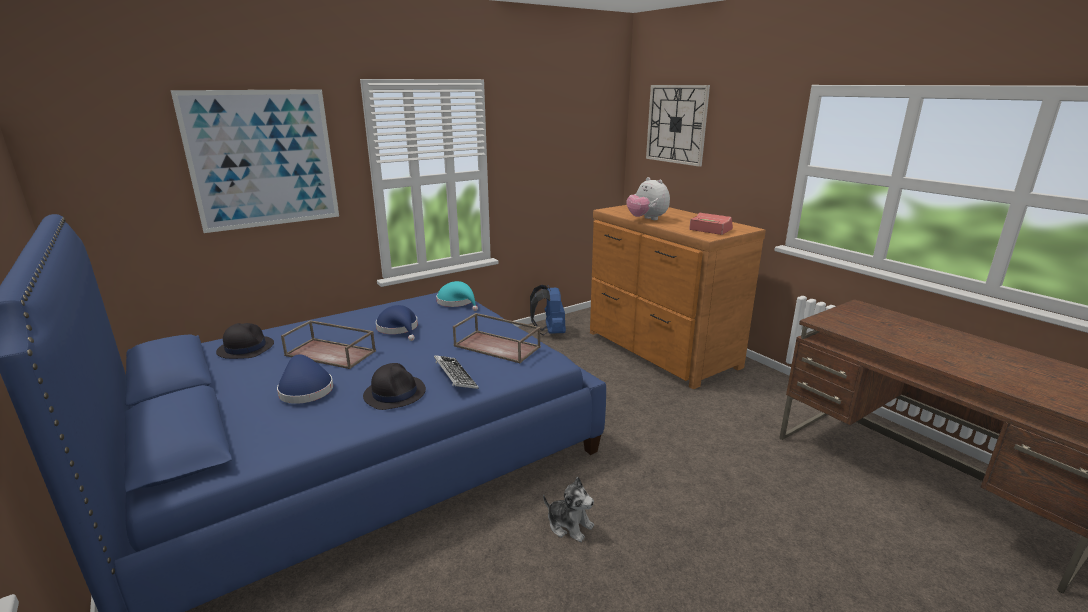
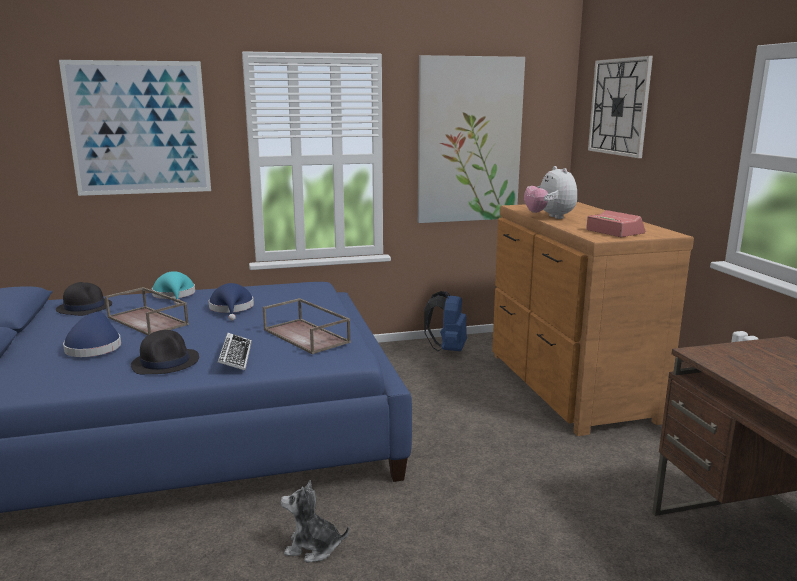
camera: 20 degrees right, 5 degrees down
turquoise hat [436,281,478,311] -> turquoise hat moved to [152,271,195,305]
plush toy [543,477,594,542] -> plush toy turned 135 degrees clockwise [281,480,349,563]
none -> picture [418,55,525,223]

